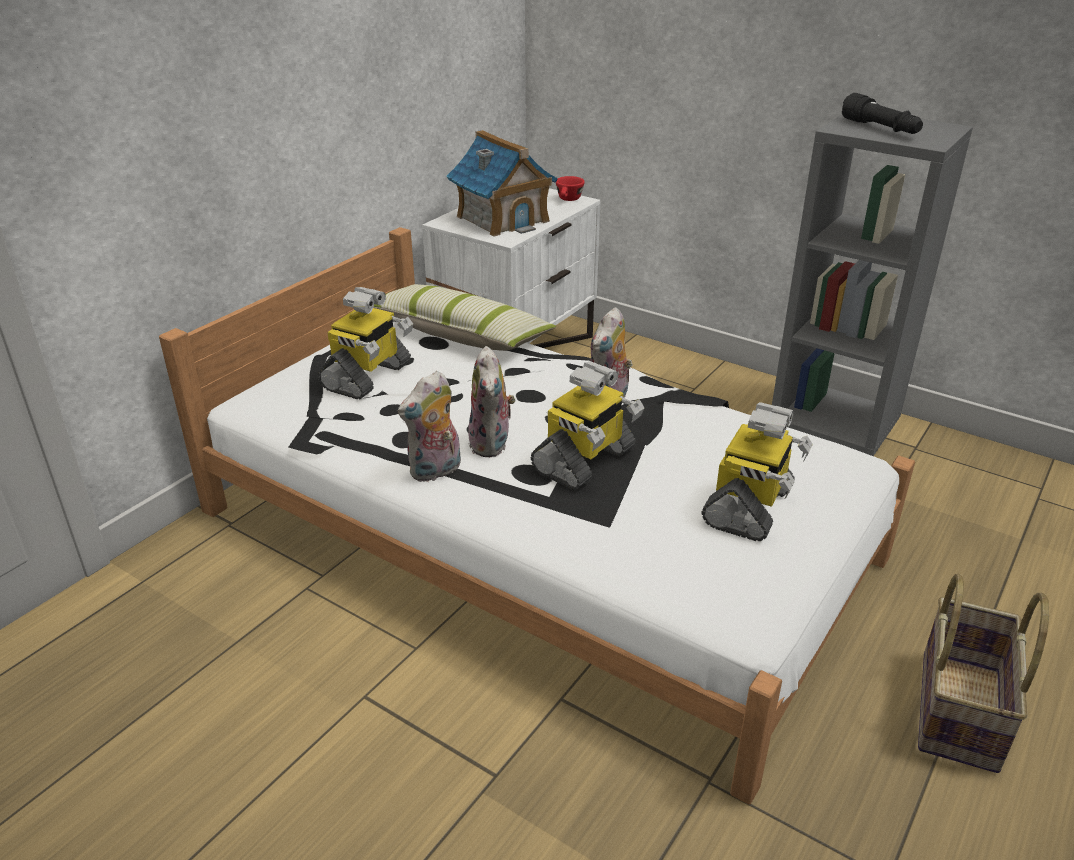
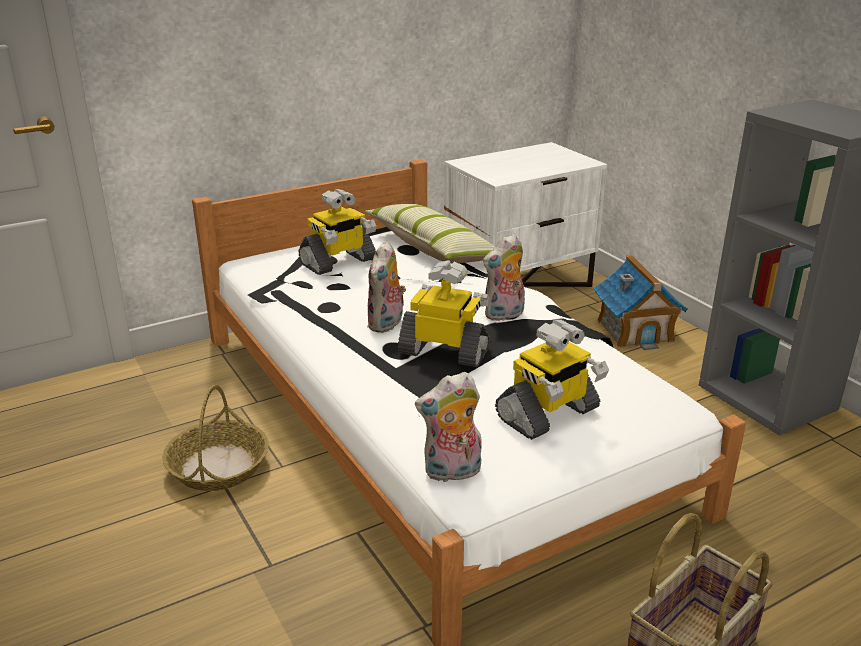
camera: 25 degrees right, 5 degrees down
plush toy [398,371,461,482] -> plush toy moved to [415,372,482,482]
toy house [446,130,558,237] -> toy house moved to [593,255,687,350]
toy robot [531,362,644,490] -> toy robot turned 135 degrees counterclockwise [398,260,490,367]
red cup [556,176,585,201] -> none
black flashlight [842,93,923,134] -> none
none -> basket [162,385,269,491]

